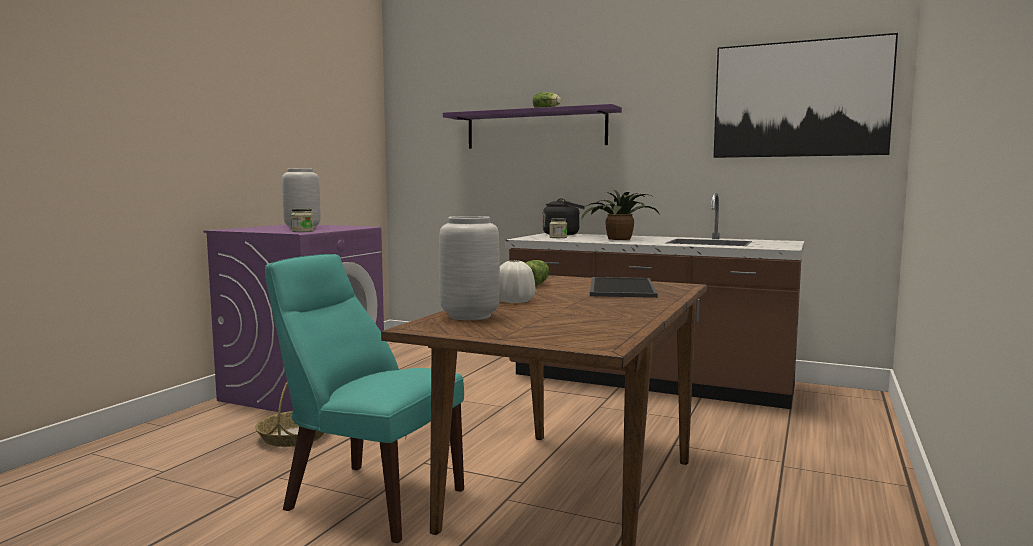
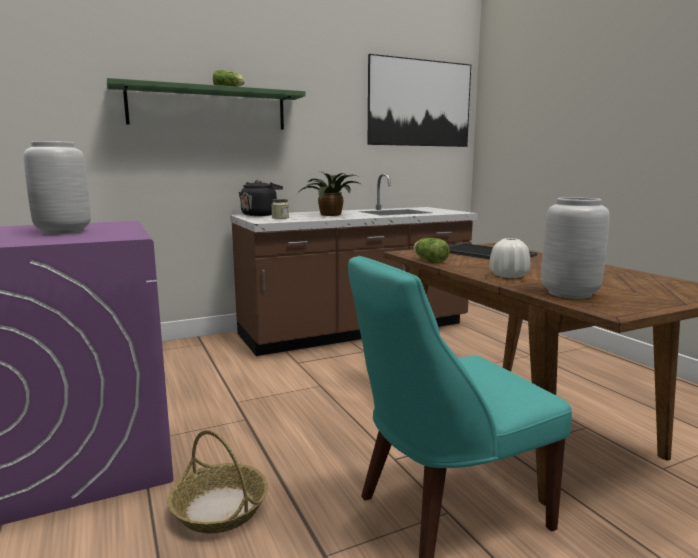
camera: 50 degrees left, 5 degrees up
jar [291,208,314,232] -> none
purple shelf [443,104,622,149] -> green shelf [107,78,306,130]

